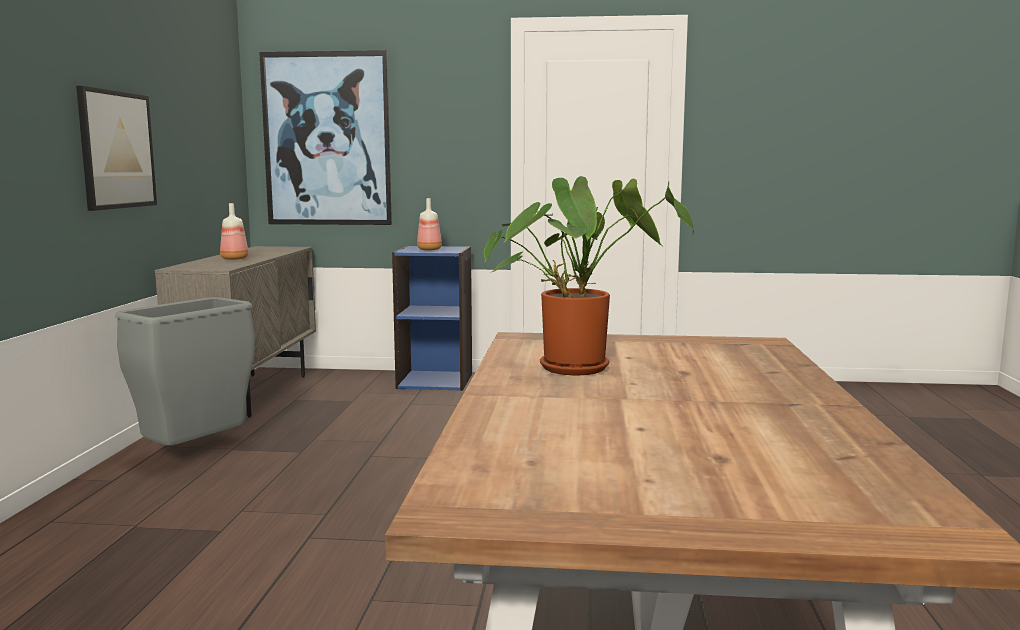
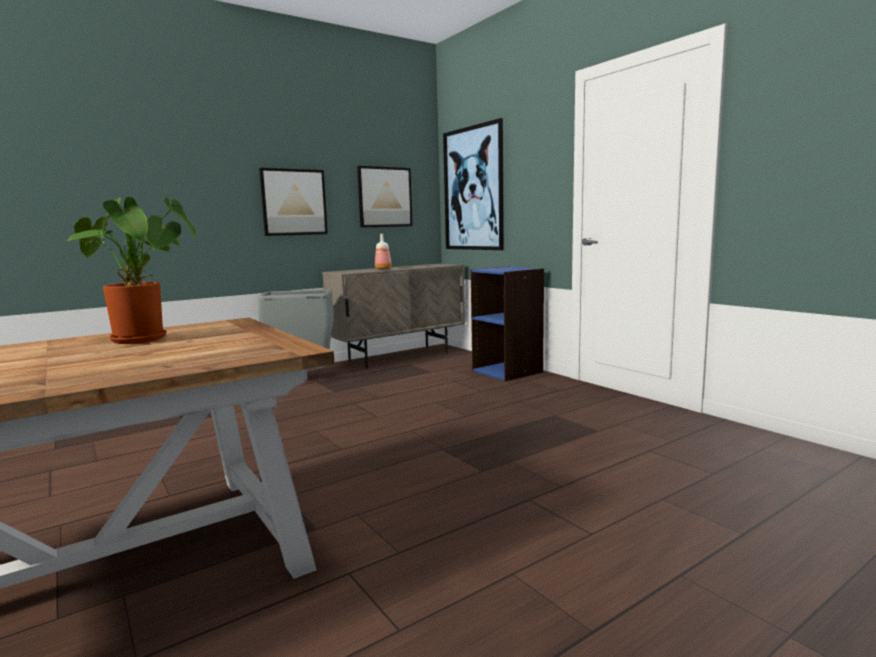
camera: 50 degrees right, 0 degrees up
bottle [417,198,442,250] -> none
none -> picture [357,166,413,228]

